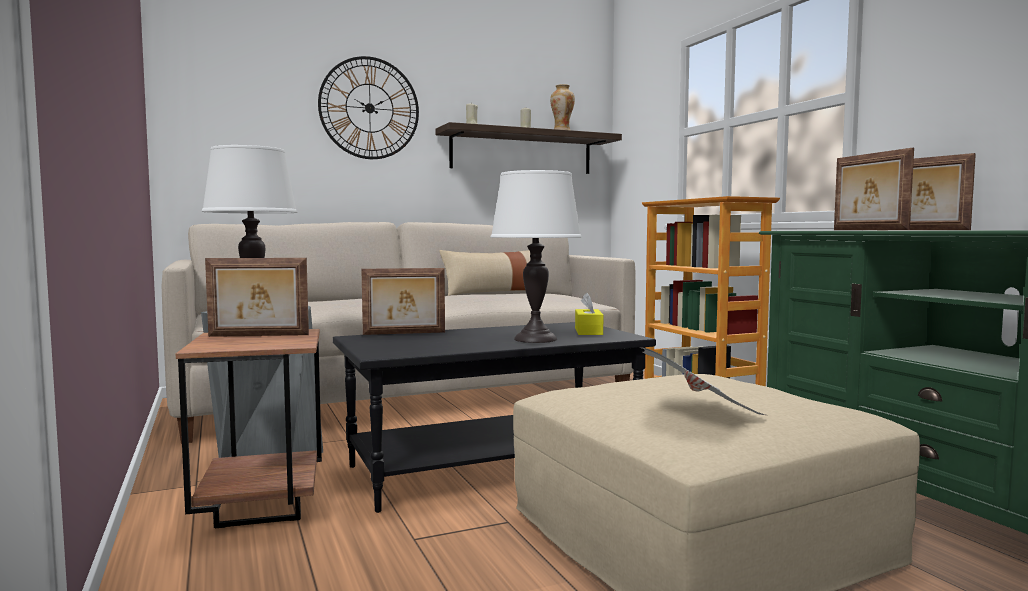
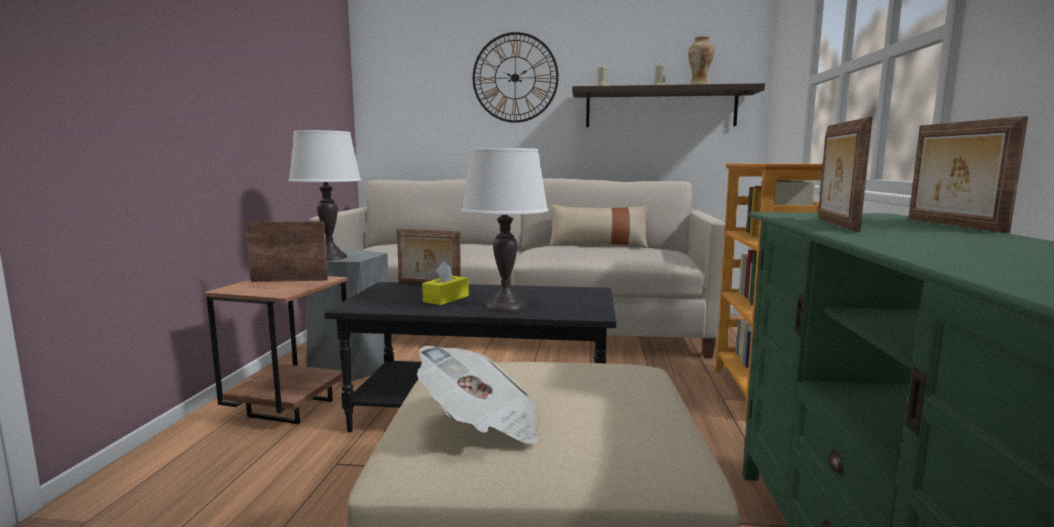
camera: 30 degrees right, 5 degrees up
picture frame [205,258,309,337] -> picture frame turned 150 degrees clockwise [245,221,328,282]
yellow tissue box [575,293,603,335] -> yellow tissue box moved to [422,262,469,305]

